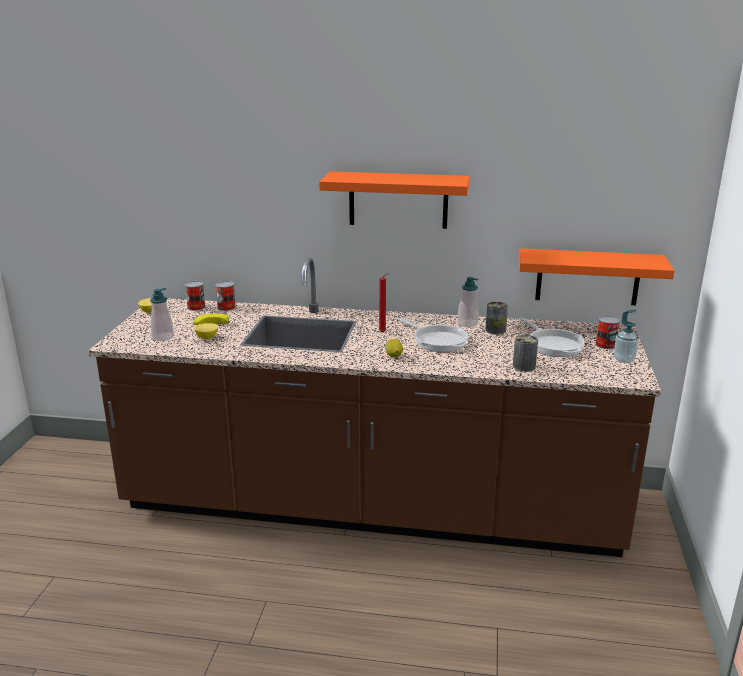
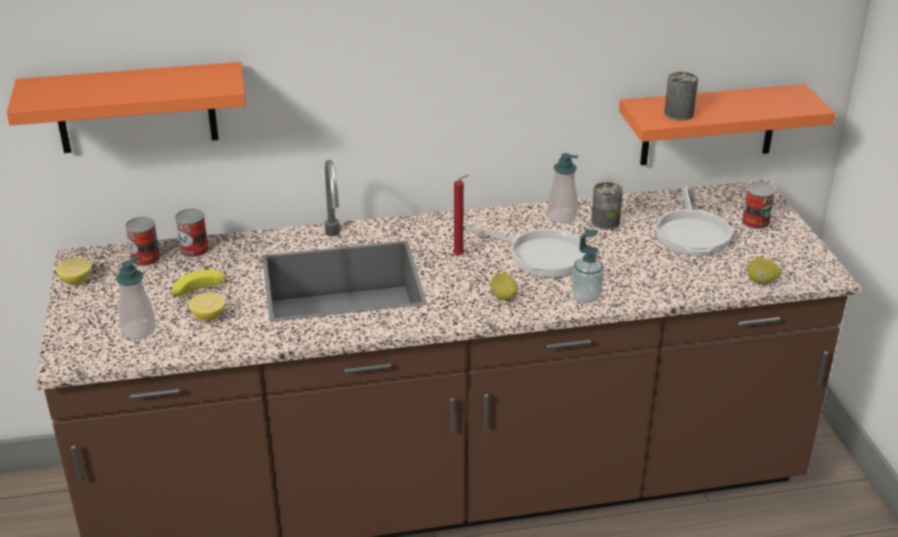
camera: 20 degrees left, 10 degrees up
orange shelf [319,171,470,229] -> orange shelf moved to [7,62,246,153]
can [513,335,538,372] -> can moved to [664,72,698,121]
frying pan [519,317,585,357] -> frying pan turned 45 degrees clockwise [654,184,735,256]
soap dispenser [614,310,639,363] -> soap dispenser moved to [571,230,604,303]
none -> lemon [746,258,782,283]

